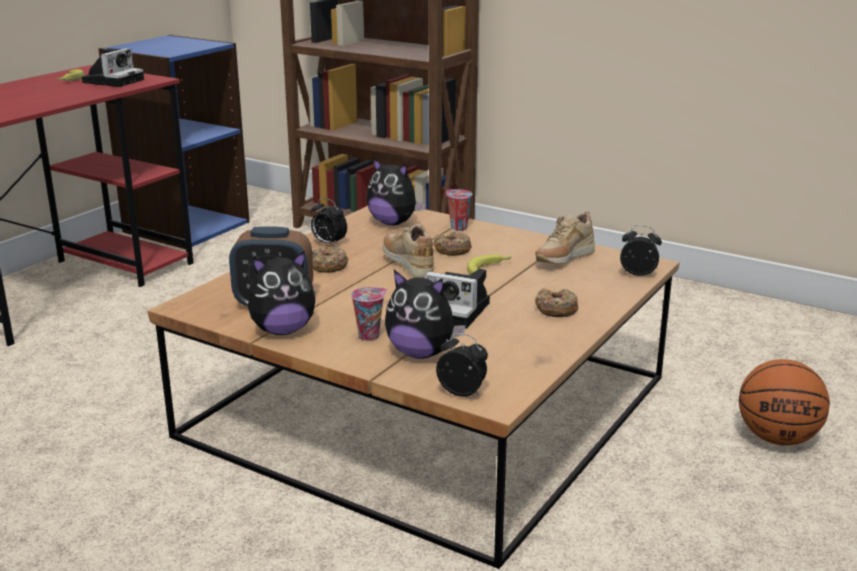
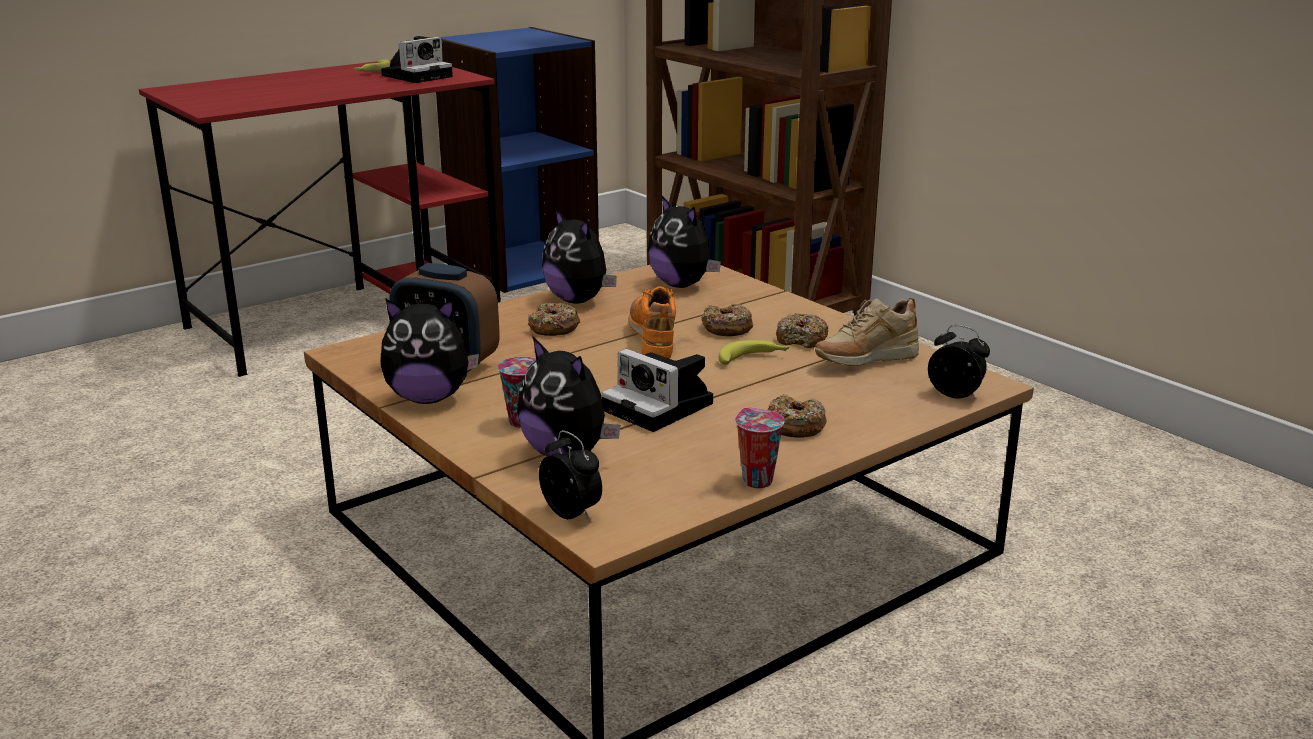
camera: 20 degrees right, 0 degrees up
alarm clock [311,198,347,246] -> plush toy [542,208,617,303]
beige shoe [383,224,434,278] -> orange shoe [629,286,676,358]
cup [446,189,472,231] -> cup moved to [735,407,785,488]
basketball [739,359,830,446] -> none
none -> donut [776,313,829,348]

